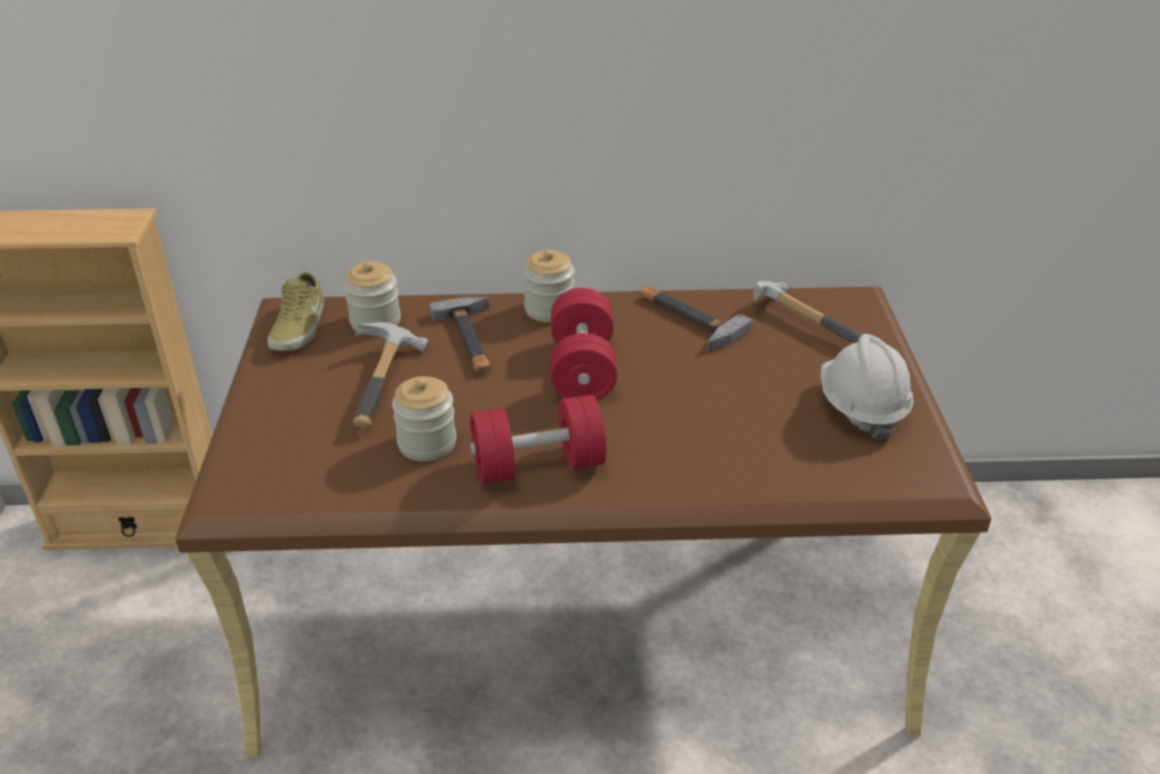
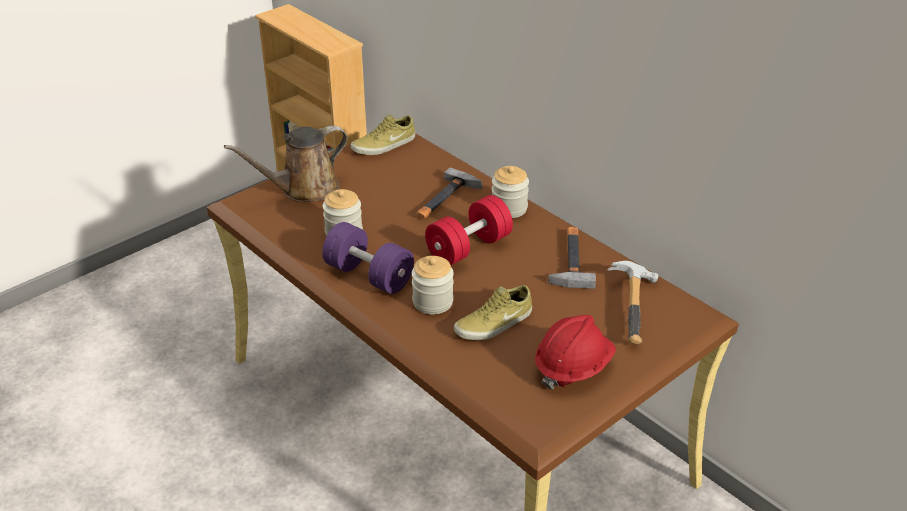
camera: 50 degrees right, 0 degrees up
jar [344,261,401,332] -> jar moved to [412,256,454,314]
hammer [353,322,428,428] -> none
red dumbbell [470,395,606,484] -> purple dumbbell [322,222,414,294]
white hard hat [821,334,913,440] -> red hard hat [535,315,616,390]
none -> brown watering can [224,125,348,201]
none -> beige shoe [454,285,532,340]

